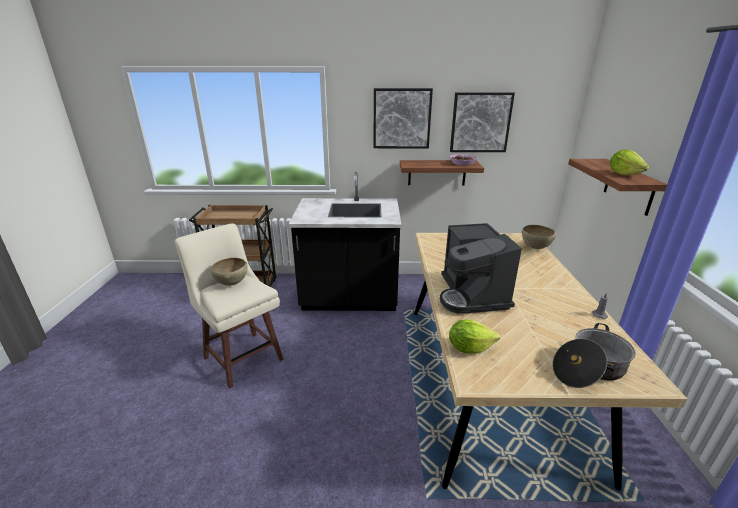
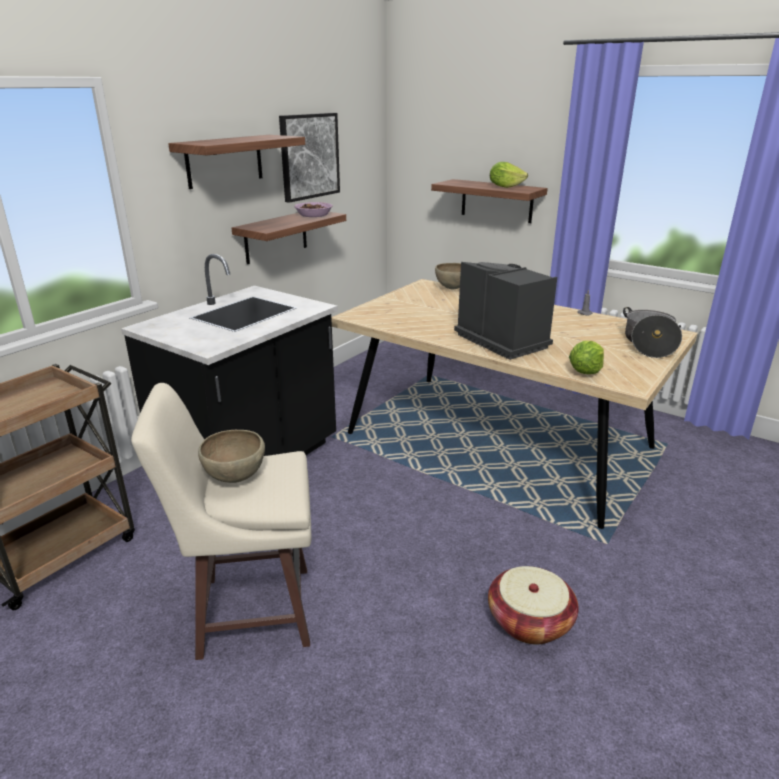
camera: 55 degrees left, 0 degrees up
picture [374,88,433,148] -> shelf [168,135,305,189]
coffee machine [440,223,522,314] -> coffee machine turned 150 degrees counterclockwise [454,262,557,360]
none -> basket [488,566,579,644]

